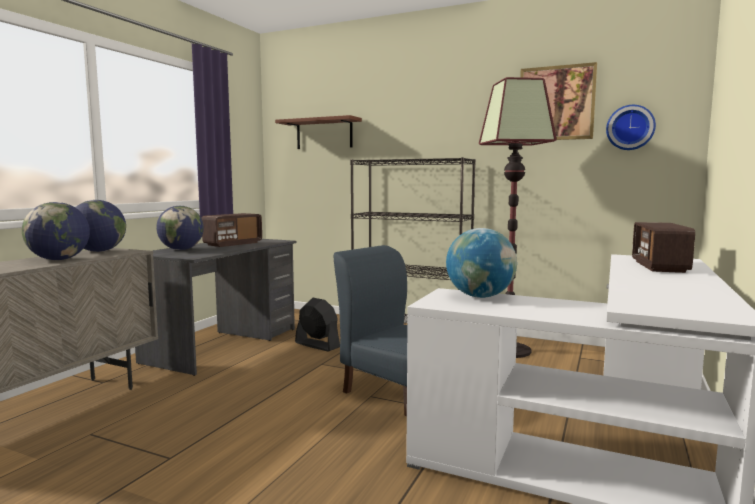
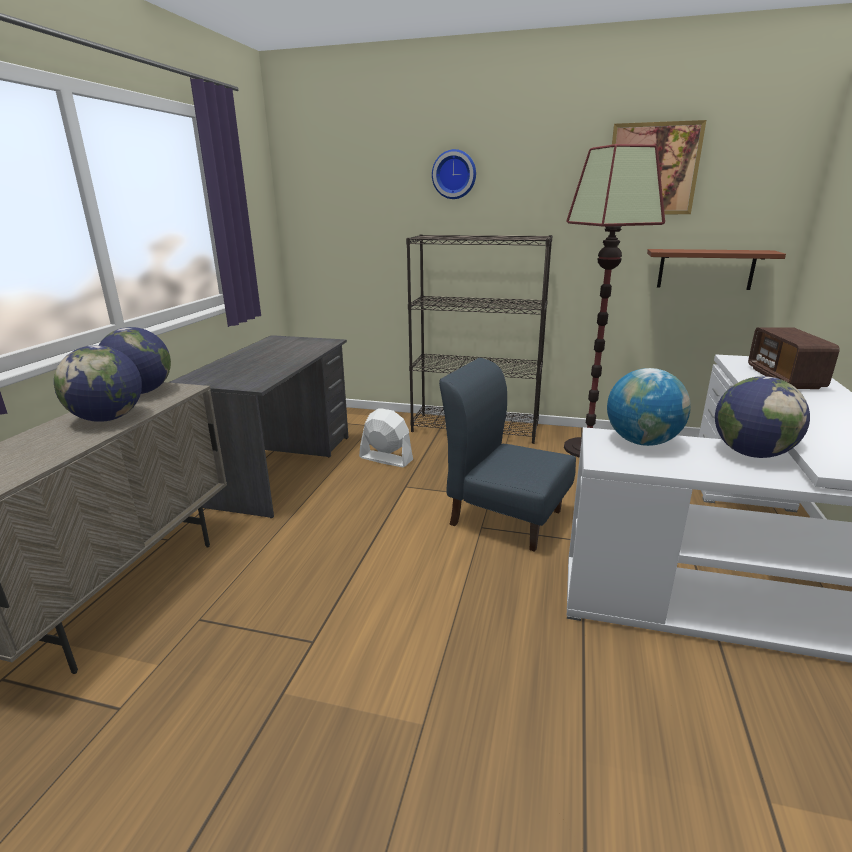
camera: 10 degrees left, 15 degrees up
globe [156,206,204,250] -> globe moved to [715,376,810,458]
radio [201,213,262,247] -> none
brown shelf [275,115,362,149] -> brown shelf moved to [647,249,786,290]
black fan [295,298,340,351] -> white fan [359,408,413,467]
wall clock [606,105,656,150] -> wall clock moved to [432,149,476,199]

